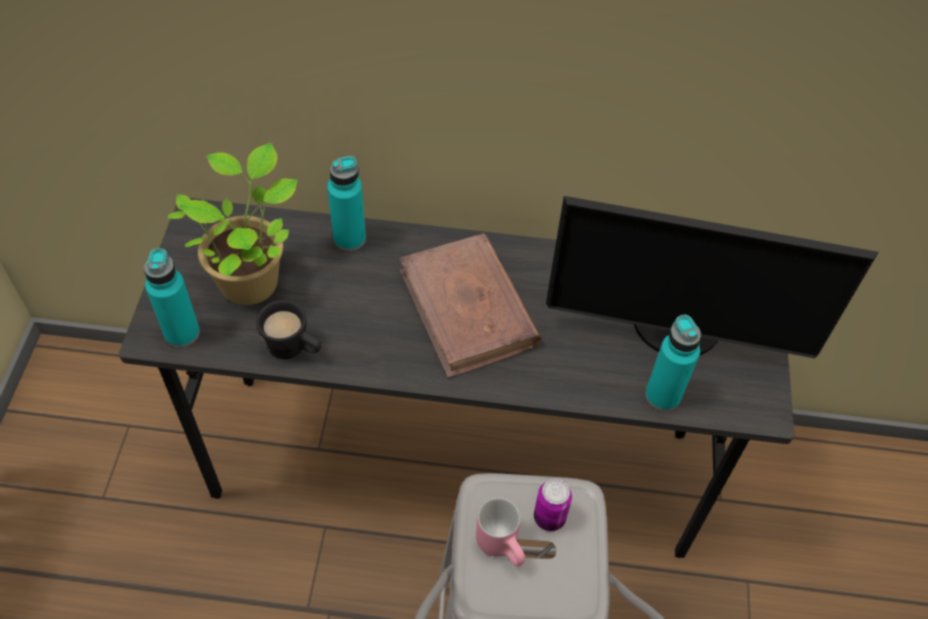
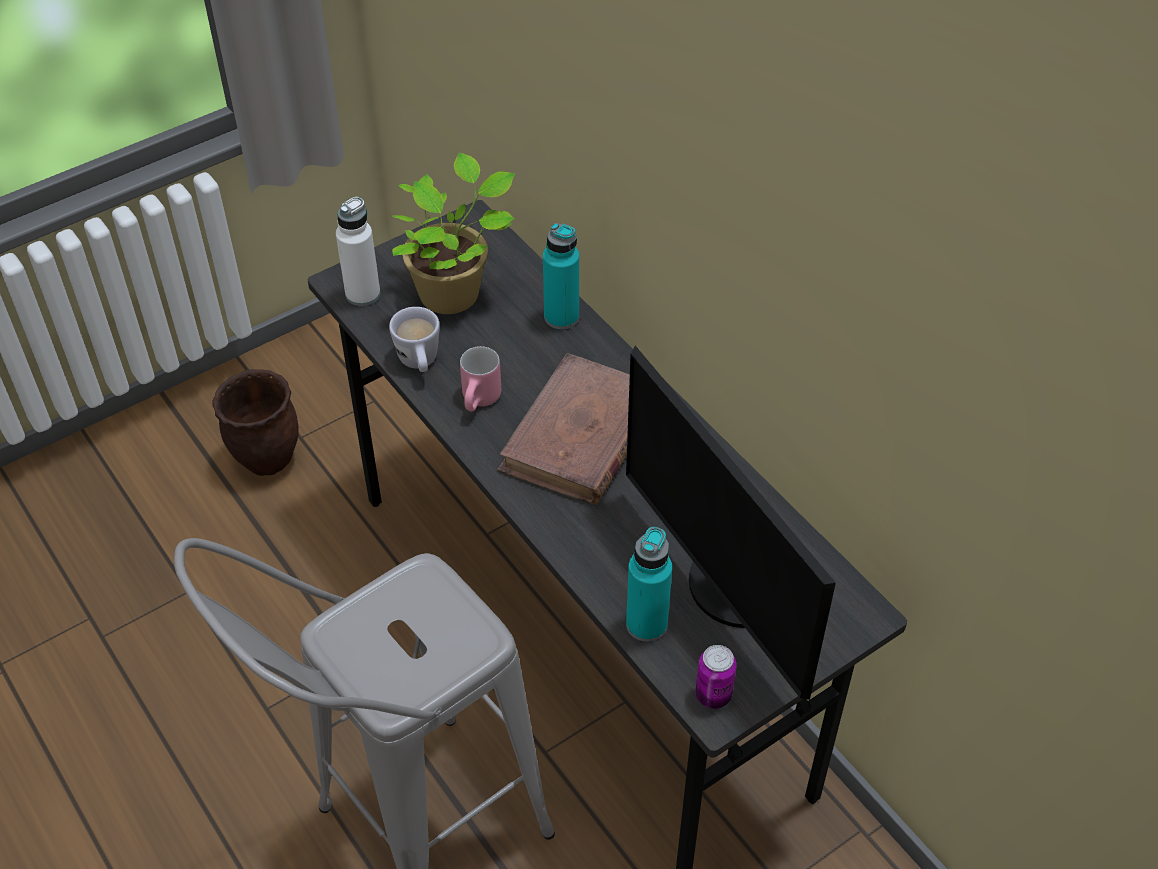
camera: 50 degrees right, 5 degrees down
turquoise bottle [144,248,200,347] -> white bottle [336,197,380,306]
black mug [256,300,321,359] -> white mug [389,307,440,372]
pink mug [476,498,525,566] -> pink mug moved to [460,346,501,412]
can [534,479,572,531] -> can moved to [695,645,737,709]
none -> brown planter [212,369,299,476]

